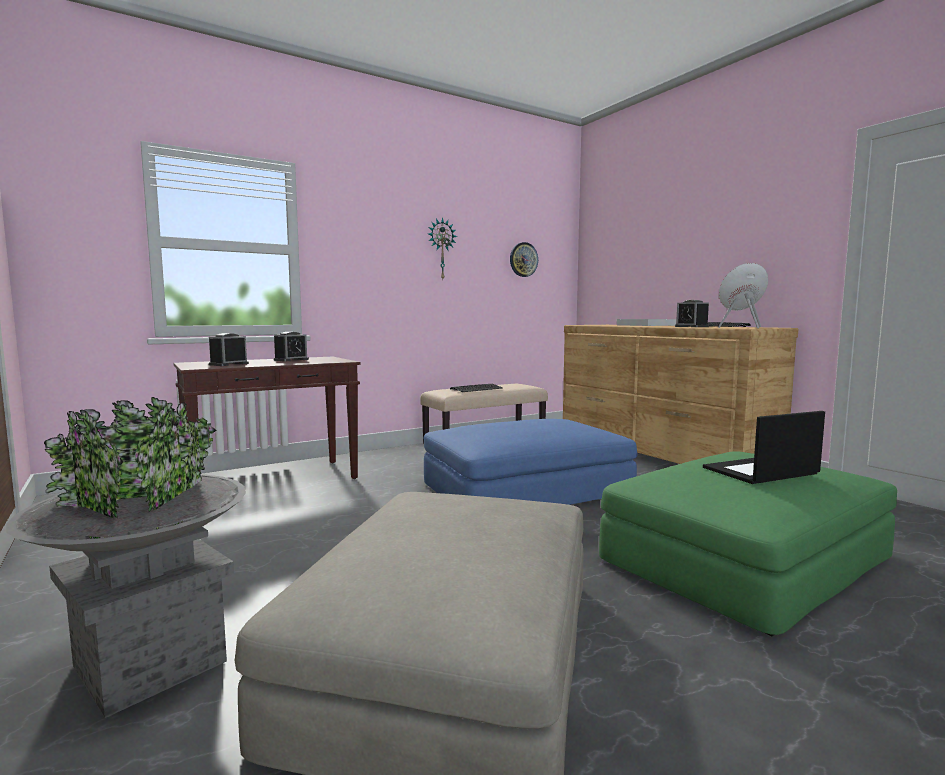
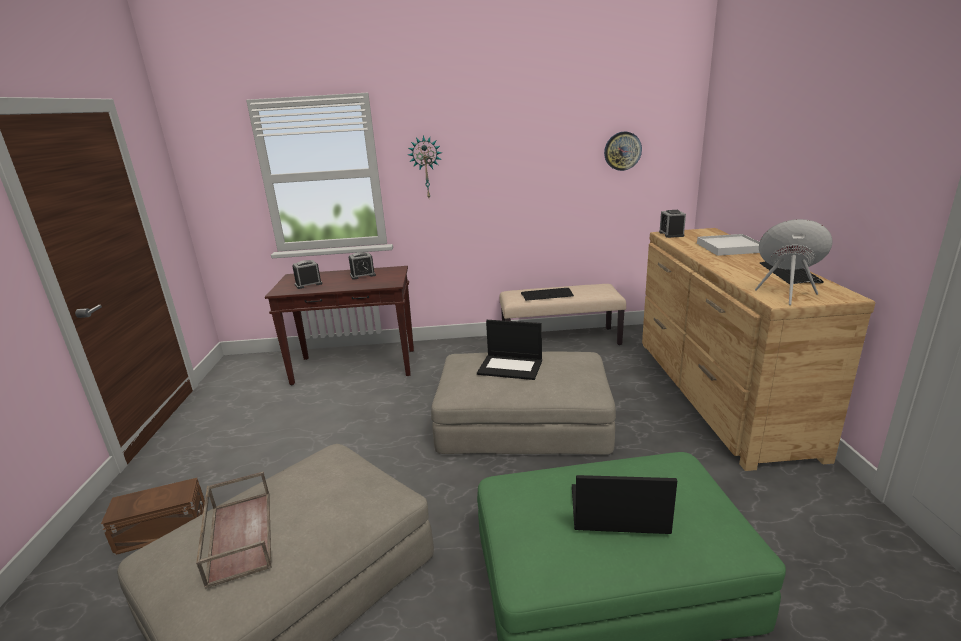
camera: 30 degrees right, 15 degrees up
grey planter [6,397,246,718] -> brown storage box [101,478,205,555]
blue ottoman [424,419,637,505] -> beige ottoman [431,351,616,455]
wall clock [428,217,457,279] -> wall clock moved to [408,135,442,198]
alarm clock [675,300,709,327] -> alarm clock moved to [659,210,686,238]
none -> brown tray [196,472,271,589]
none -> laptop [477,320,542,380]

